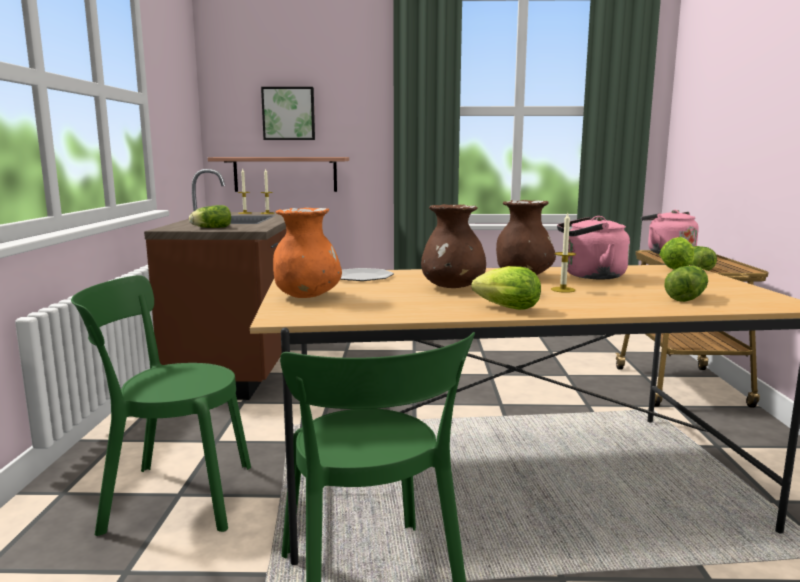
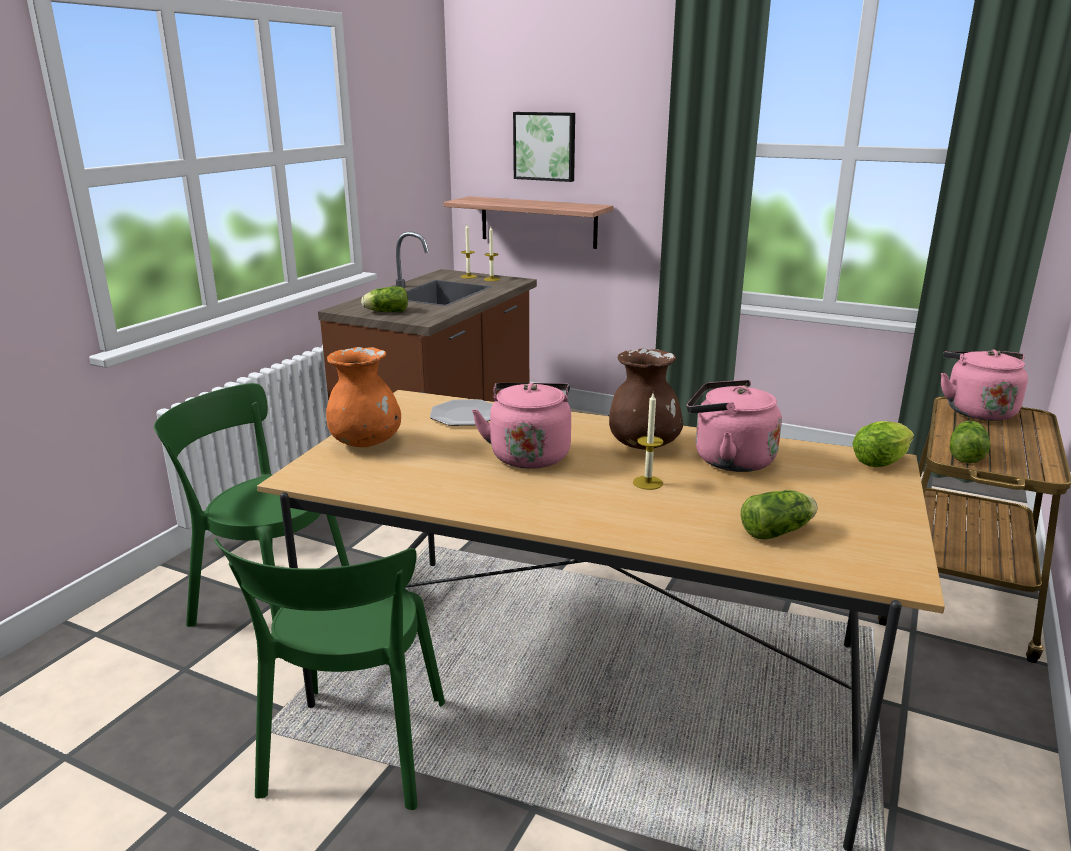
camera: 25 degrees right, 10 degrees up
brown vase [421,204,486,288] -> pink kettle [472,383,571,469]
lettuce [471,266,541,310] -> none

